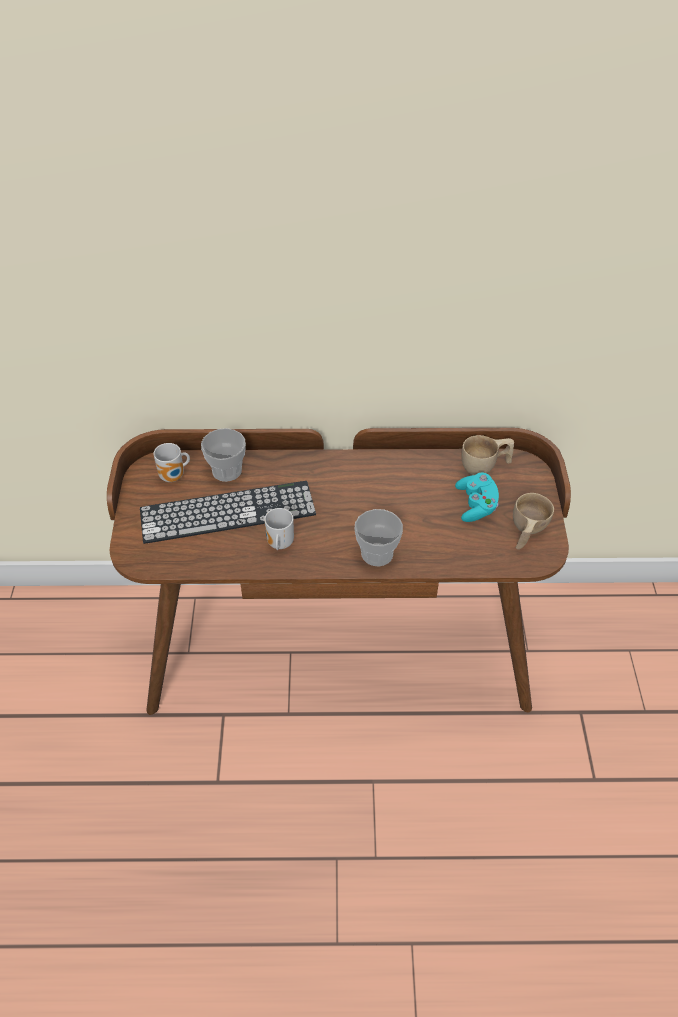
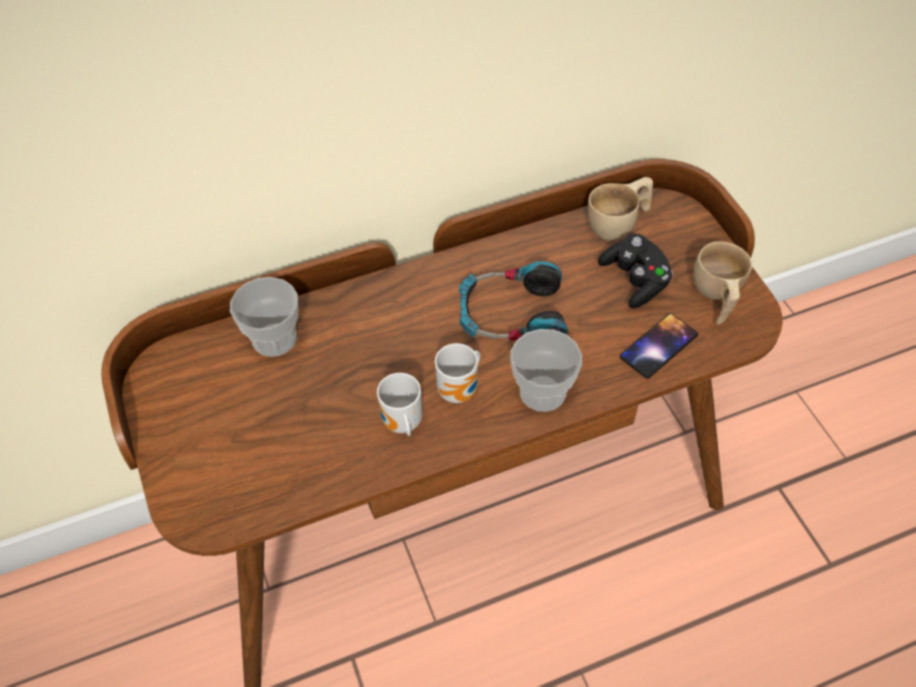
camera: 20 degrees left, 5 degrees up
keyboard [140,481,316,544] -> none
mug [153,443,190,482] -> mug moved to [435,343,480,403]
turquoise game controller [455,473,499,522] -> black game controller [598,234,673,308]
none -> headphones [459,261,568,341]
none -> phone [620,313,698,379]

